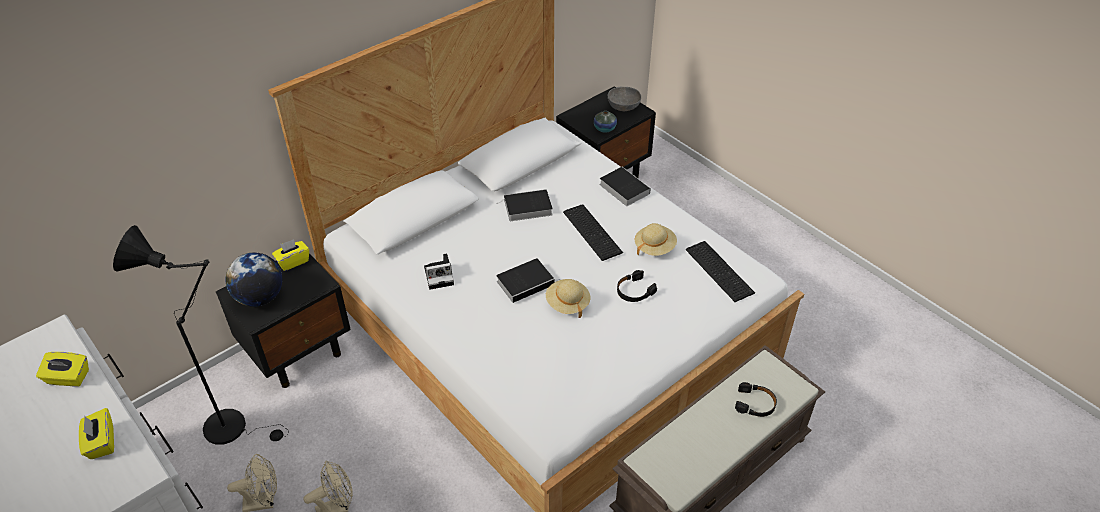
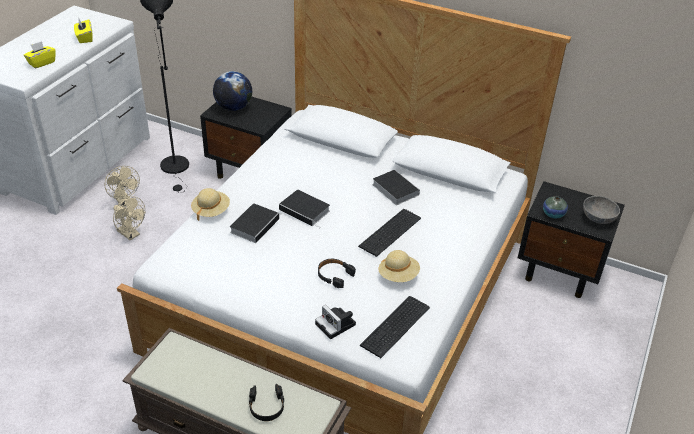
camera: 65 degrees right, 5 degrees down
yellow tissue box [272,239,309,271] -> none
camera [424,253,454,290] -> camera moved to [315,305,356,339]
beige hat [546,279,591,318] -> beige hat moved to [191,188,230,221]
book [599,167,651,206] -> book moved to [230,203,281,243]

